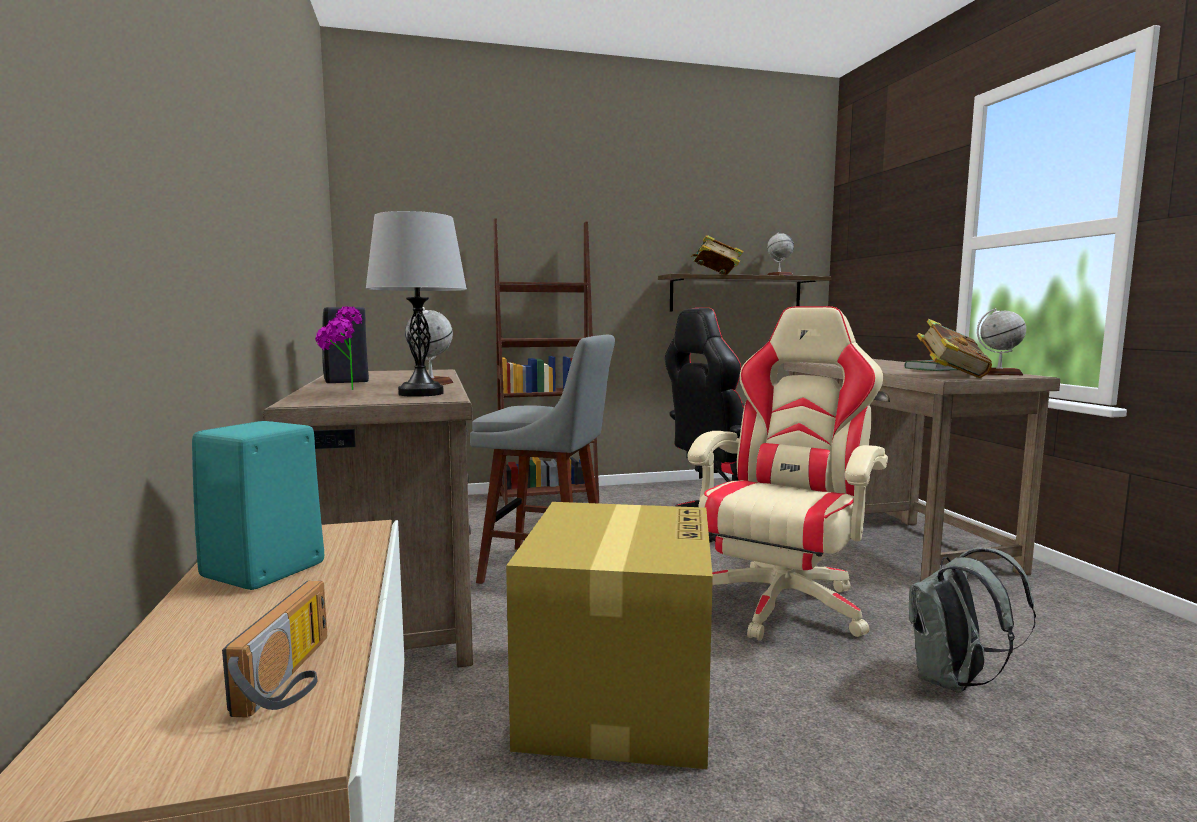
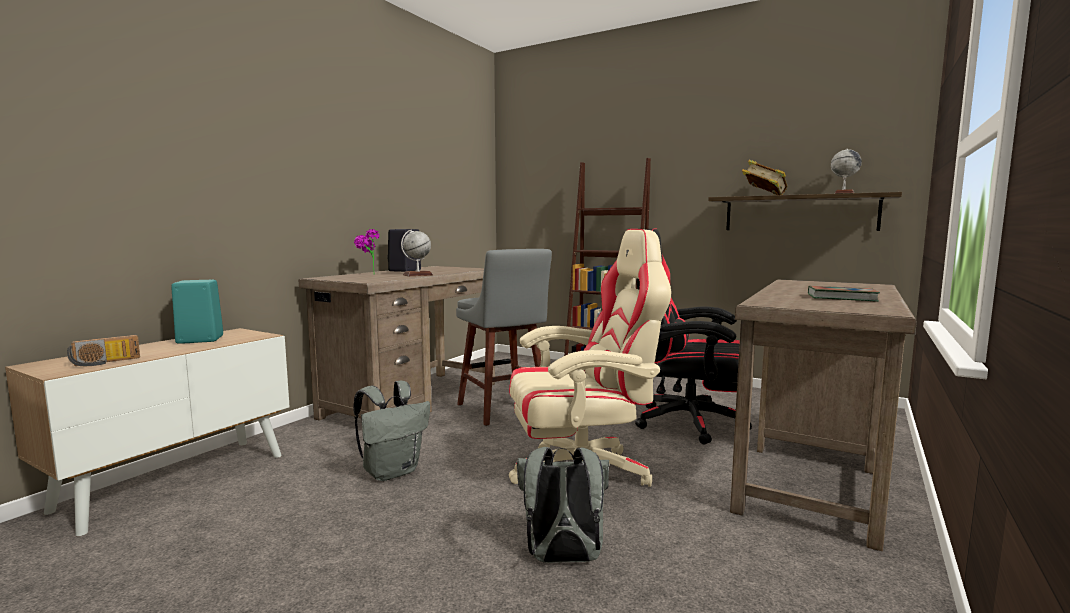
camera: 45 degrees right, 0 degrees up
grey table lamp [365,211,467,397] -> none
cardboard box [506,502,713,769] -> grey backpack [353,381,430,481]
book [917,319,992,378] -> none
globe [977,308,1026,375] -> none

